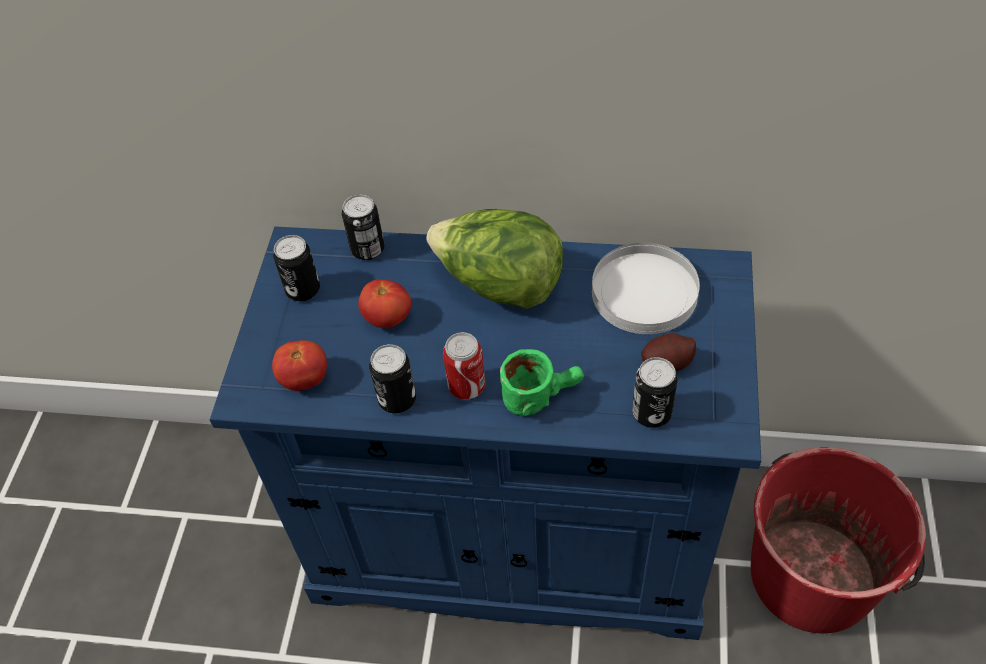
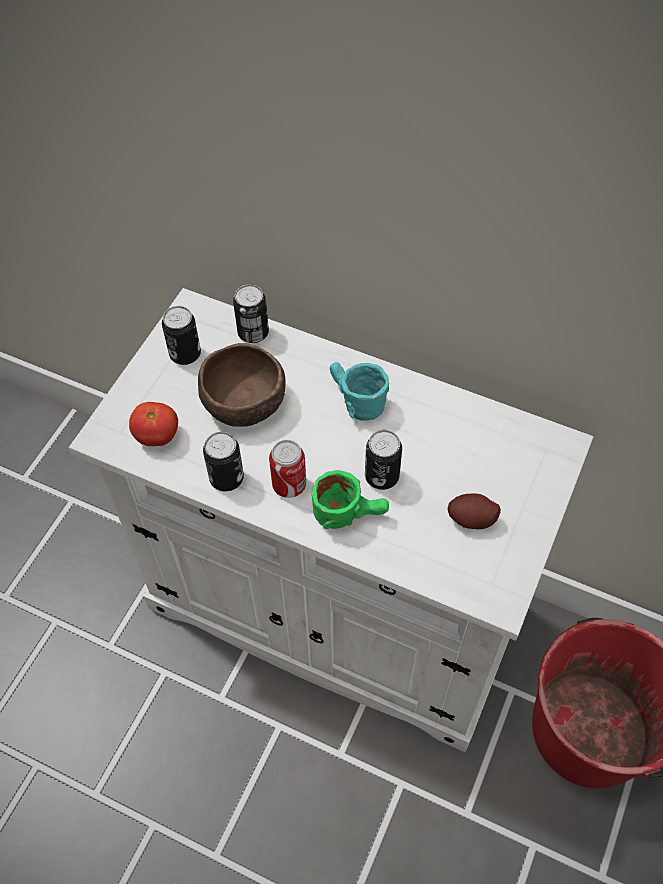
camera: 15 degrees right, 5 degrees up
blue cabinet [210,227,761,640] -> white cabinet [69,288,594,752]
tomato [358,279,411,328] -> brown bowl [198,343,286,427]
lettuce [426,209,563,309] -> turquoise mug [330,362,389,421]
white plate [592,242,700,334] -> none
can [632,357,678,428] -> can moved to [365,430,402,490]

